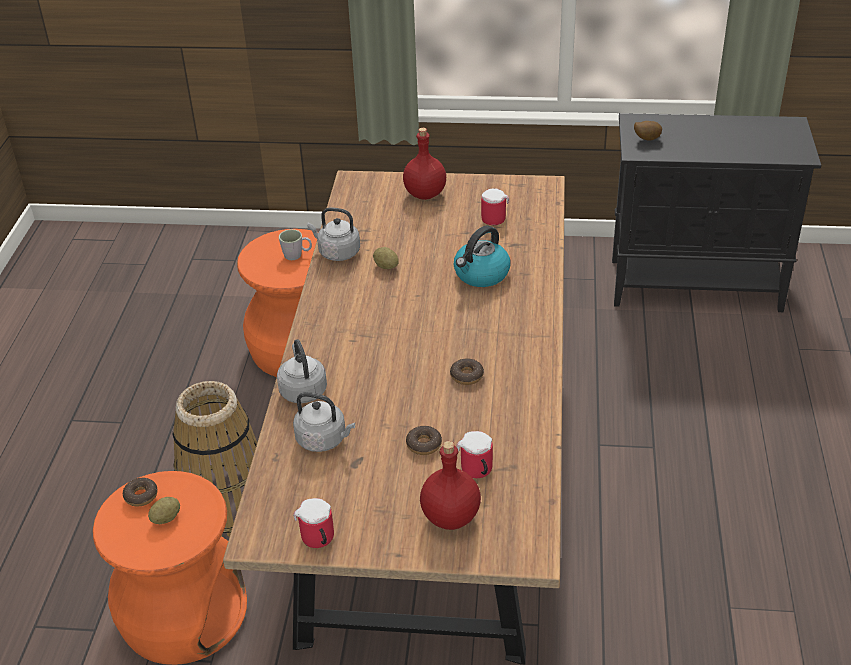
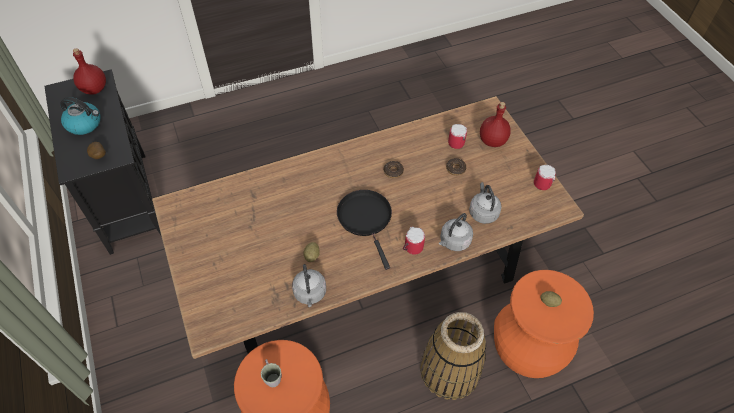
camera: 120 degrees left, 15 degrees up
donut [123,478,158,507] -> none
red bottle [403,128,446,200] -> red bottle moved to [73,48,106,95]
kettle [454,225,510,287] -> kettle moved to [60,97,101,135]
mug [481,189,509,225] -> mug moved to [403,226,425,255]
none -> black frying pan [337,190,392,270]

